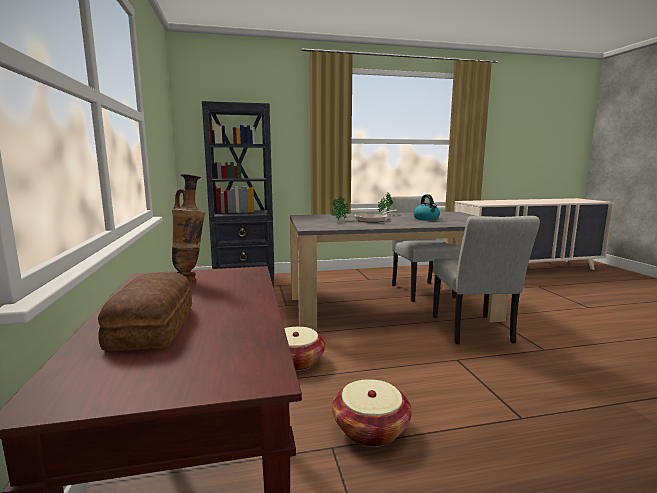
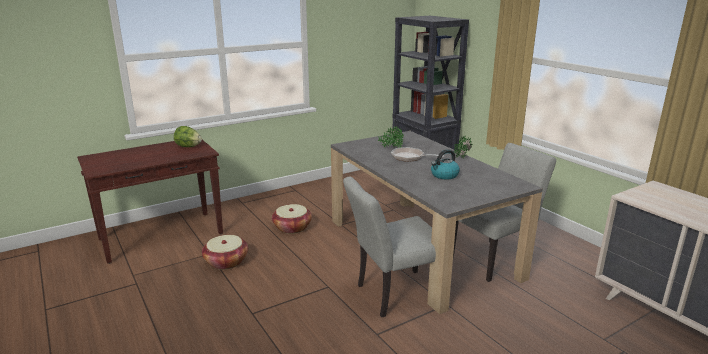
camera: 70 degrees right, 10 degrees up
bread [98,271,192,351] -> none
vase [172,174,205,282] -> lettuce [174,126,202,147]

